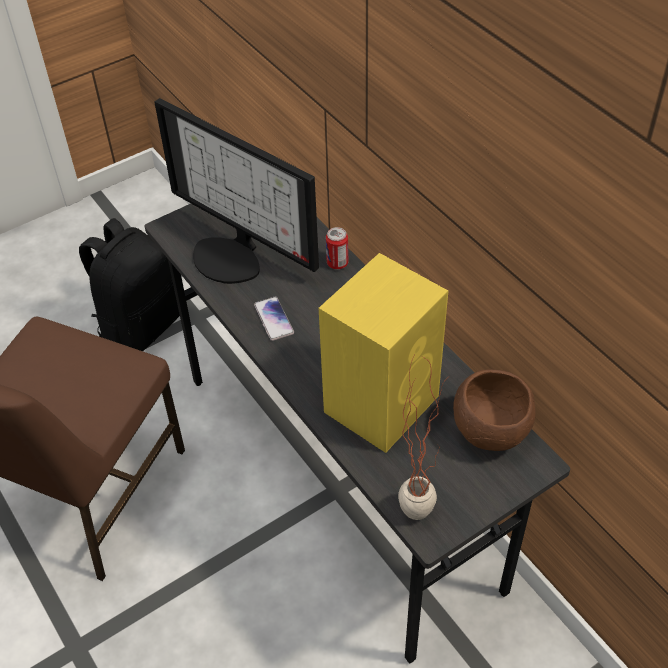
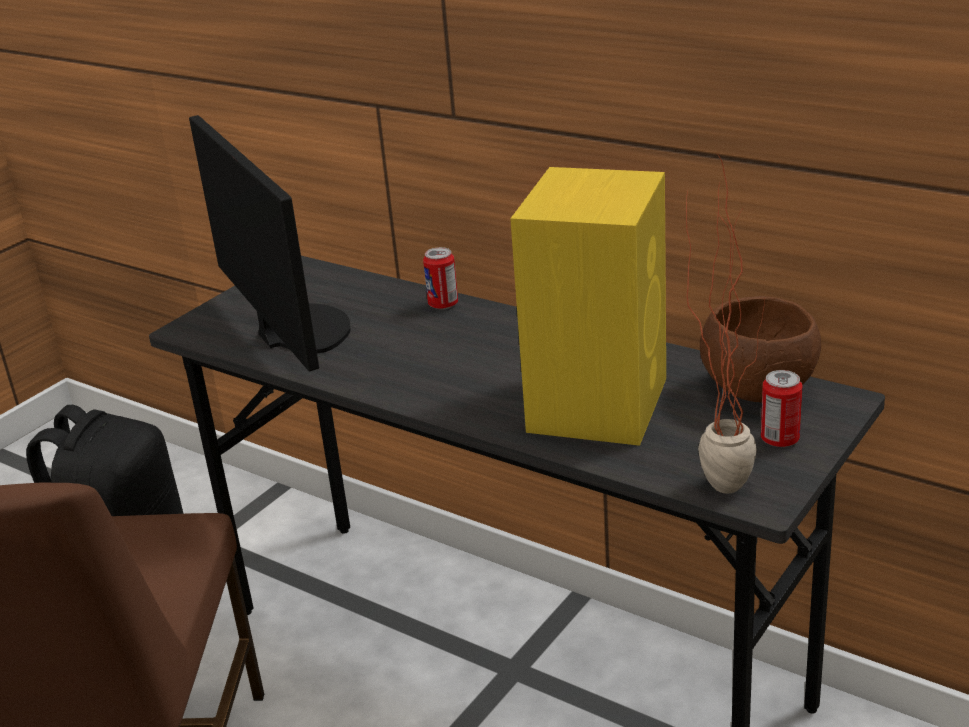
camera: 20 degrees left, 20 degrees down
monitor [154,98,319,284] -> monitor turned 135 degrees counterclockwise [189,115,351,372]
phone [254,297,294,341] -> none
none -> can [761,370,803,447]

